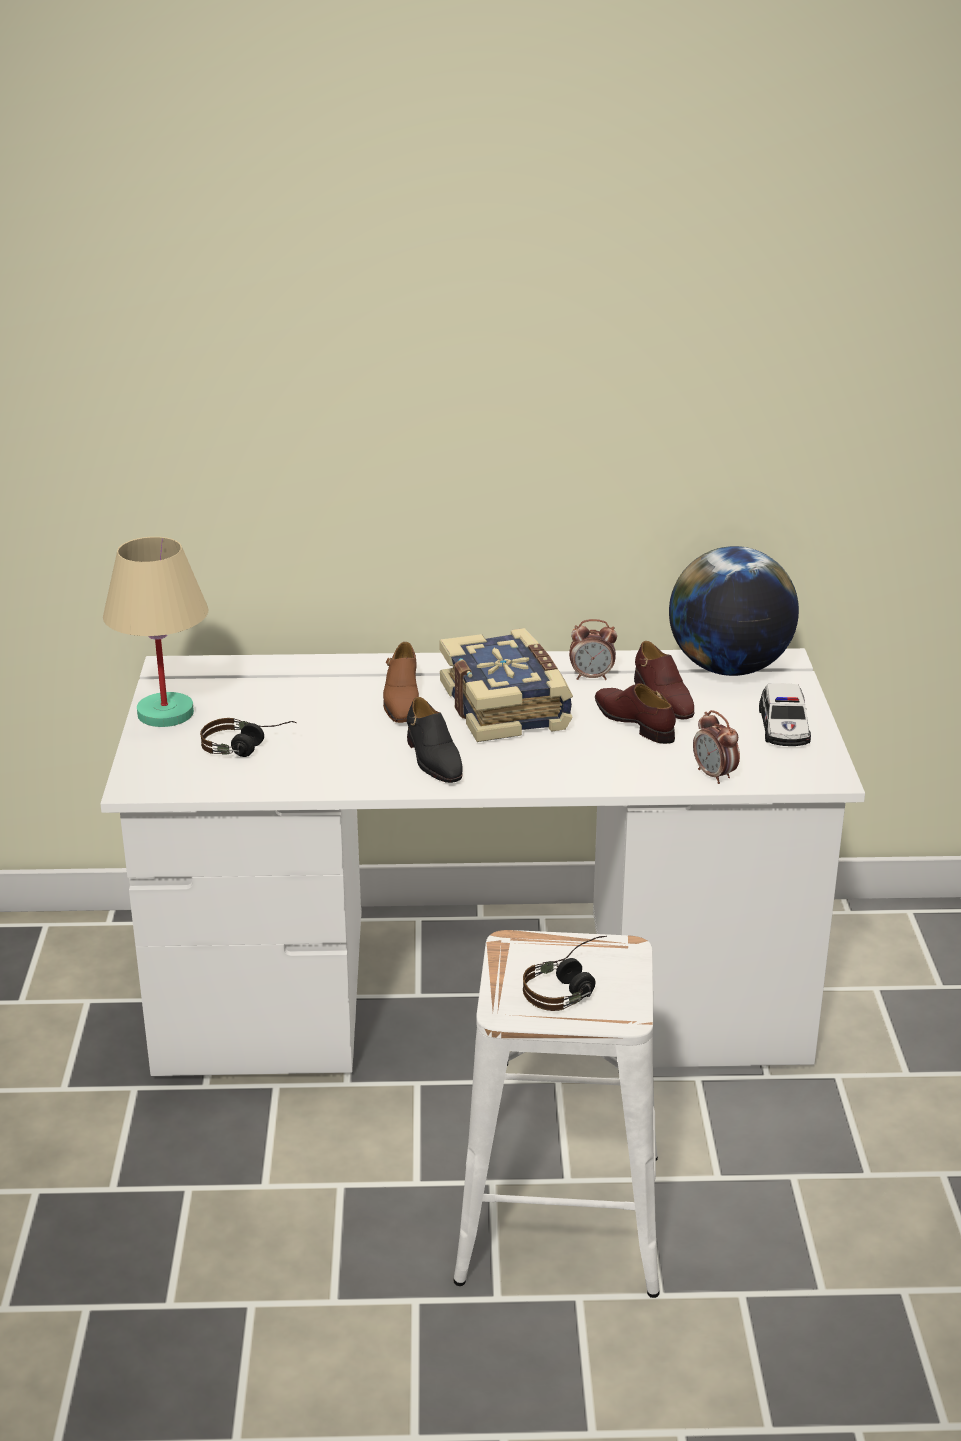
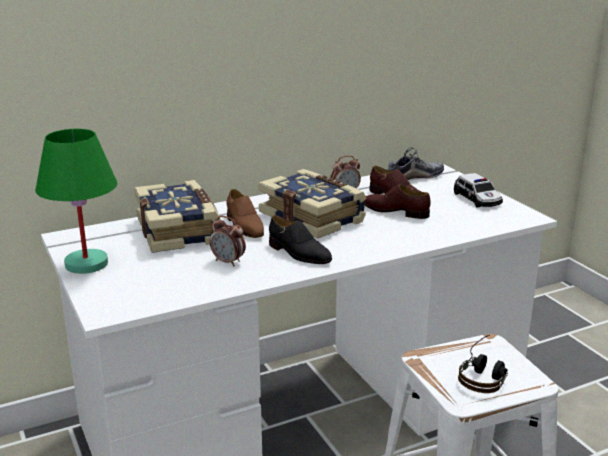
camera: 25 degrees left, 5 degrees down
beige table lamp [103,537,208,727] -> green table lamp [35,129,117,274]
headphones [200,718,297,757] -> none
globe [669,546,799,676] -> shoe [388,148,444,180]
alarm clock [693,710,740,784] -> alarm clock moved to [210,216,246,266]
none -> book [134,180,220,253]

